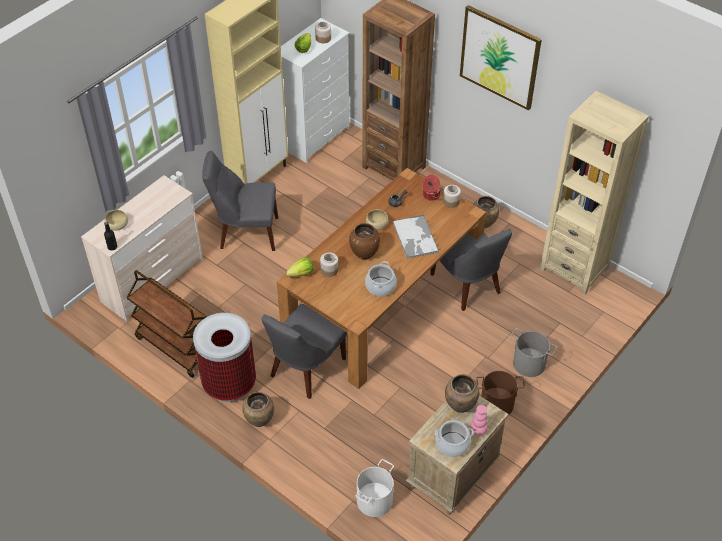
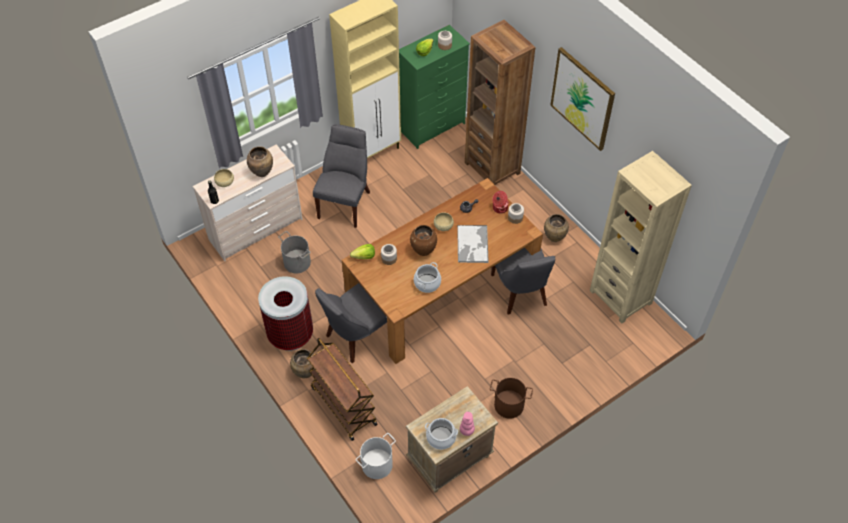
camera: 15 degrees right, 5 degrees up
brown cart [126,270,207,378] -> brown cart moved to [307,338,378,441]
grey chair [202,151,278,251] -> grey chair turned 90 degrees clockwise [313,124,370,228]
white dresser [281,18,349,163] -> green dresser [399,25,470,149]
brown vase [445,374,479,413] -> brown vase moved to [247,146,273,177]
grey bucket [511,328,557,377] -> grey bucket moved to [278,231,311,273]

